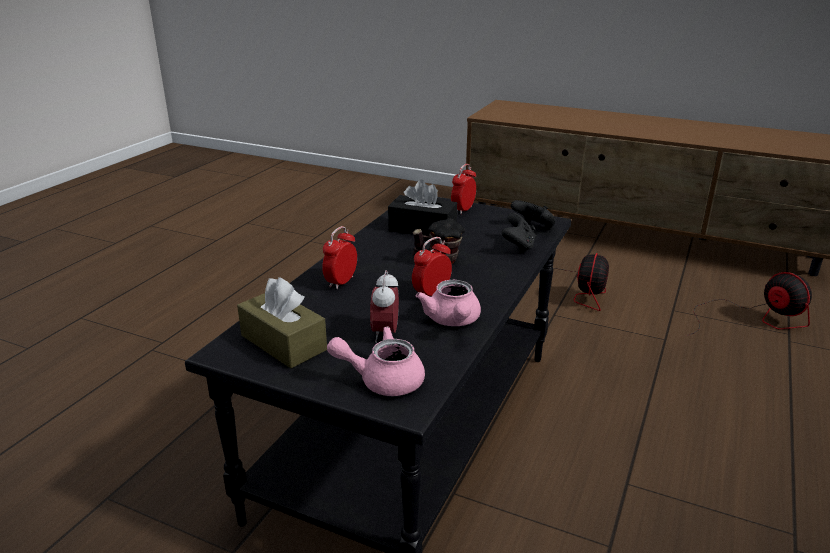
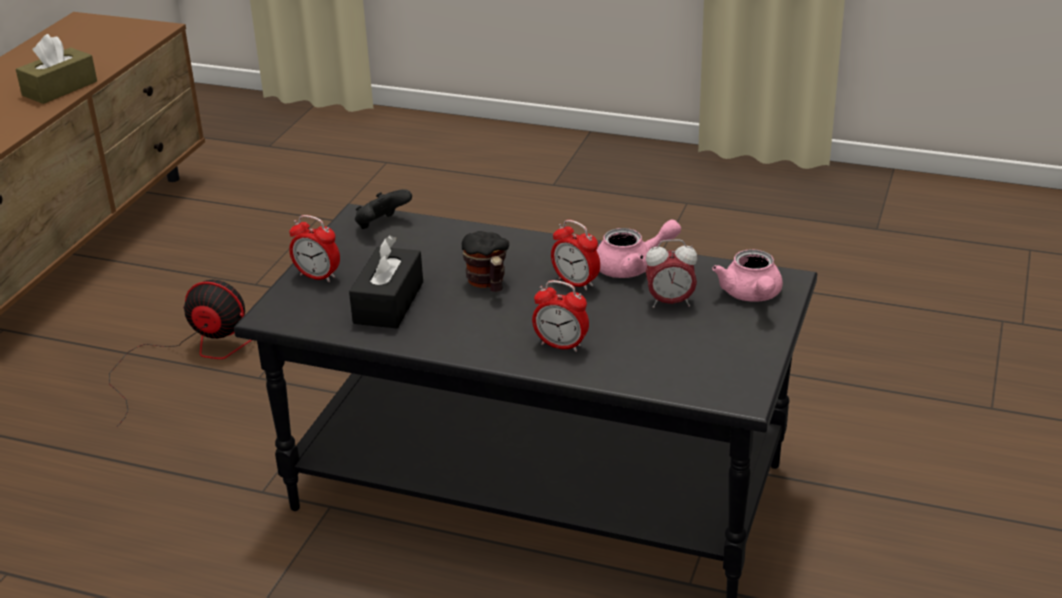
camera: 95 degrees left, 5 degrees up
brown tissue box [237,277,327,368] -> brown tissue box moved to [16,34,97,104]
black game controller [502,213,536,253] -> none
fan [687,272,812,336] -> none

